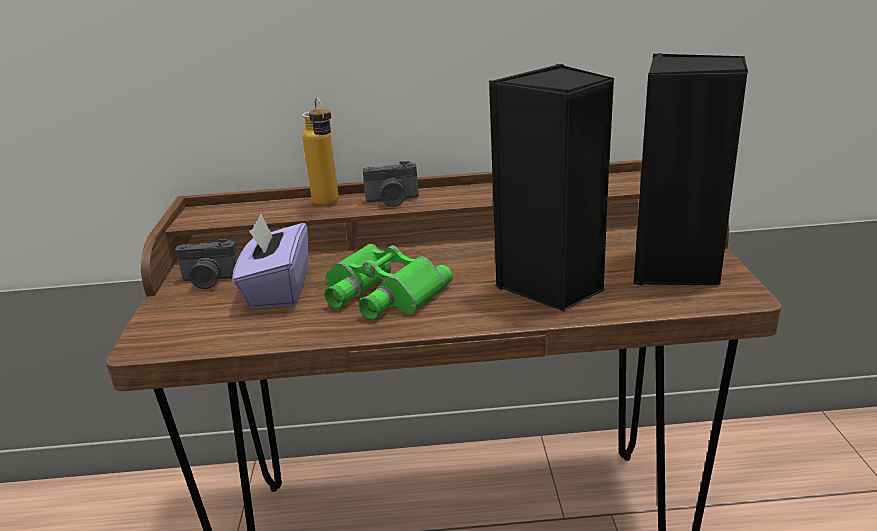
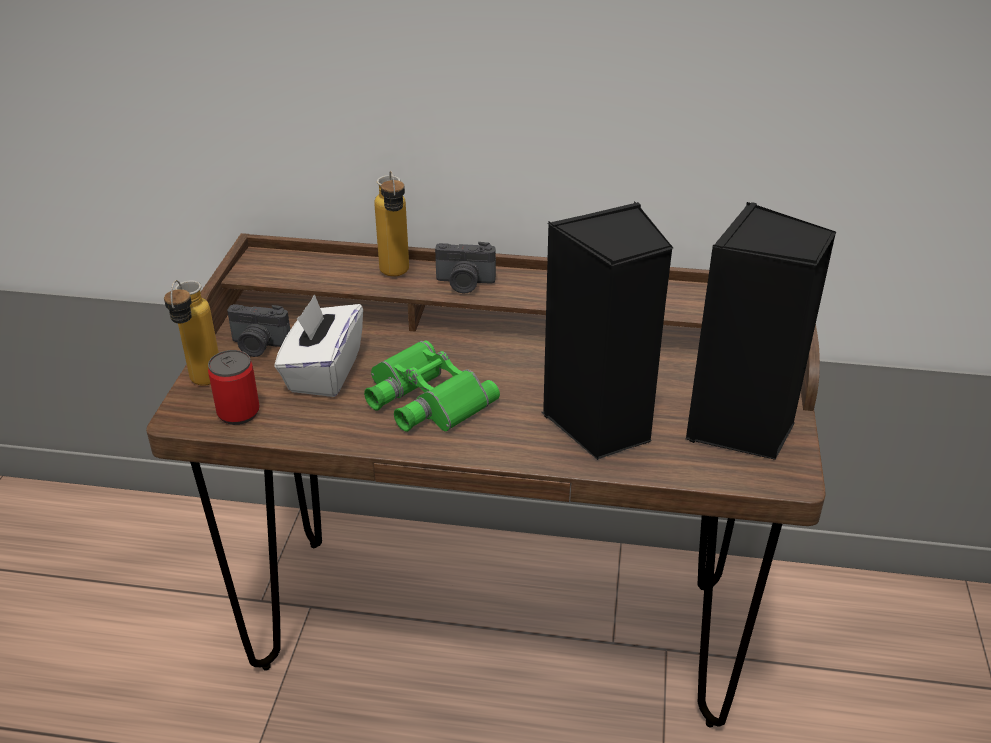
camera: 10 degrees right, 10 degrees up
purple tissue box [232,214,308,308] -> white tissue box [275,294,363,397]
none -> bottle [164,280,219,385]
none -> can [208,350,260,425]

